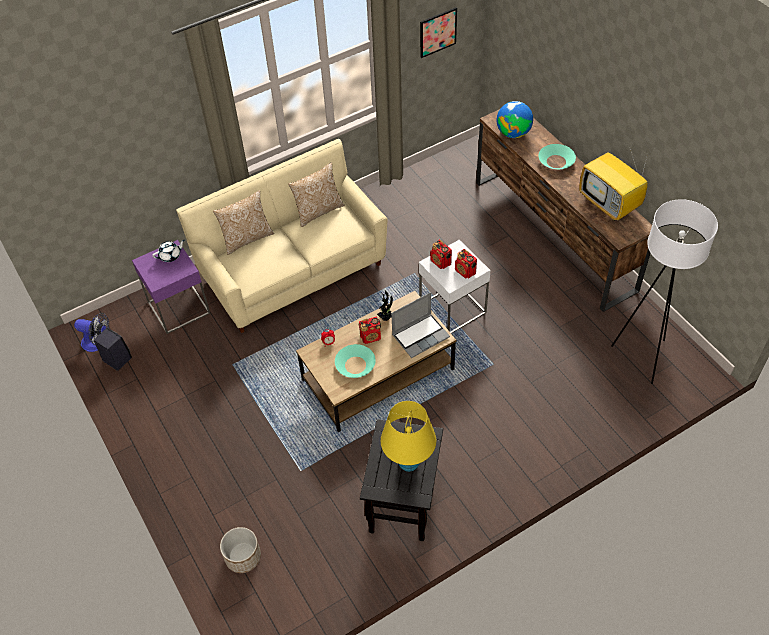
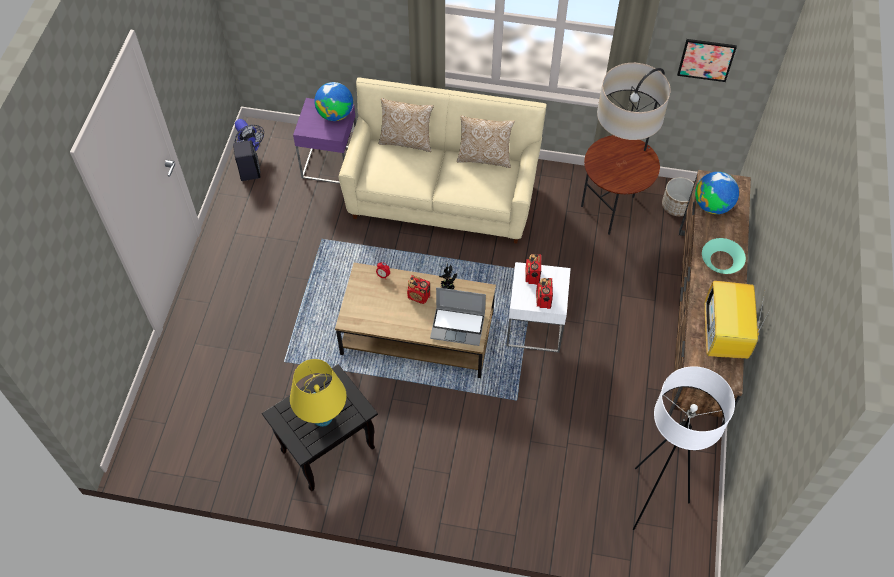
camera: 40 degrees right, 5 degrees up
white teapot [152,240,185,262] -> globe [314,82,353,121]
planter [220,527,261,573] -> planter moved to [662,177,694,216]
turquoise bowl [335,344,376,378] -> none
none -> floor lamp [581,63,670,235]

